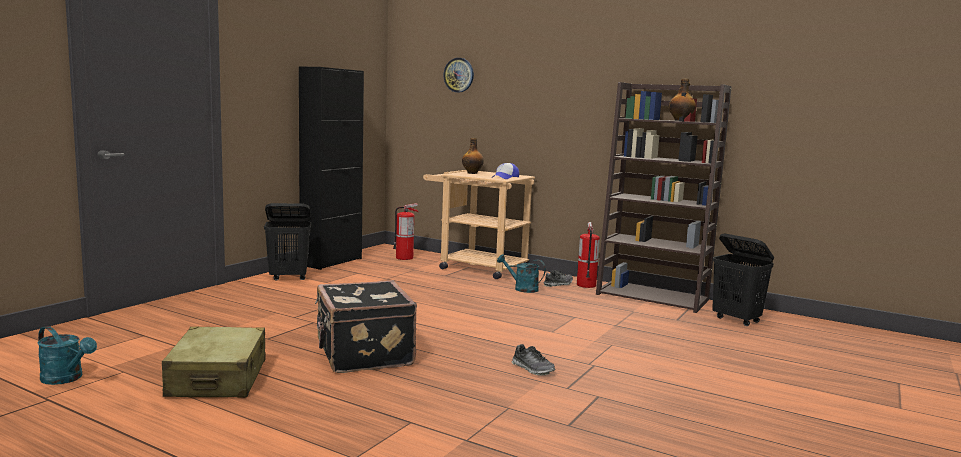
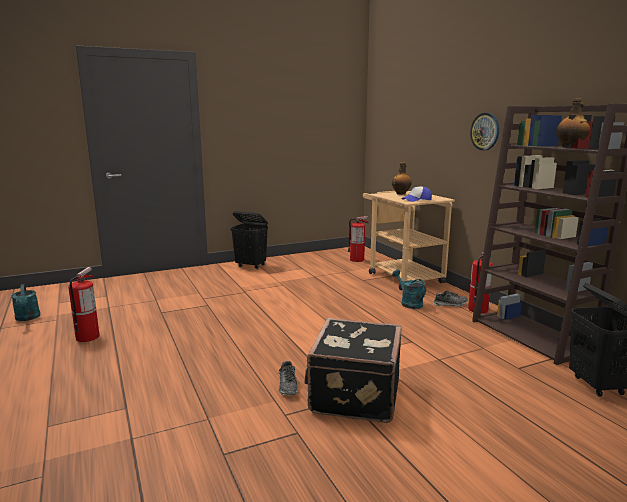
camera: 35 degrees right, 5 degrees up
beige suitcase [162,326,266,398] -> fire extinguisher [68,267,99,342]
black cabinet [299,66,364,270] -> none
black suitcase [315,281,417,373] -> black suitcase moved to [304,318,402,423]
wall clock [444,58,474,92] -> wall clock moved to [470,113,500,151]

